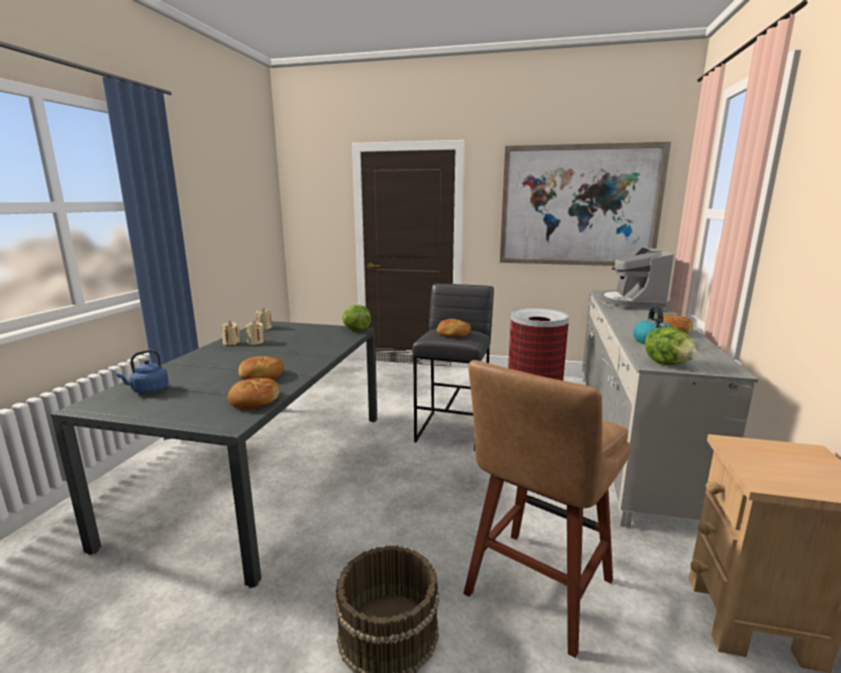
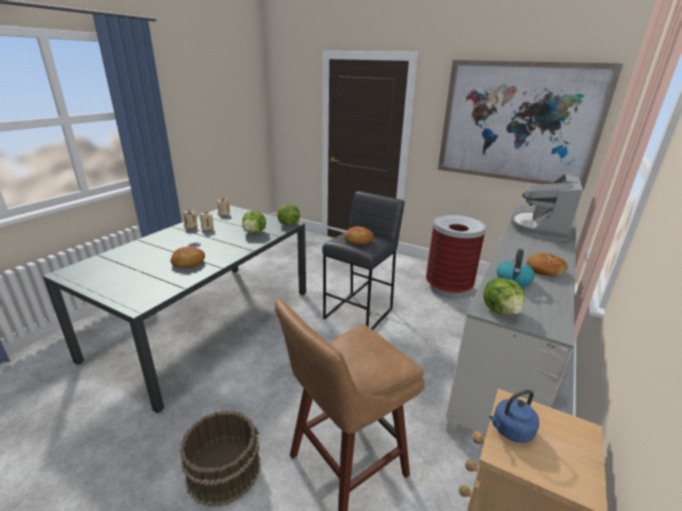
camera: 15 degrees right, 10 degrees up
blue kettle [116,350,169,394] -> blue kettle moved to [489,389,539,443]
bread [228,378,280,409] -> none
none -> lettuce [242,211,266,233]

